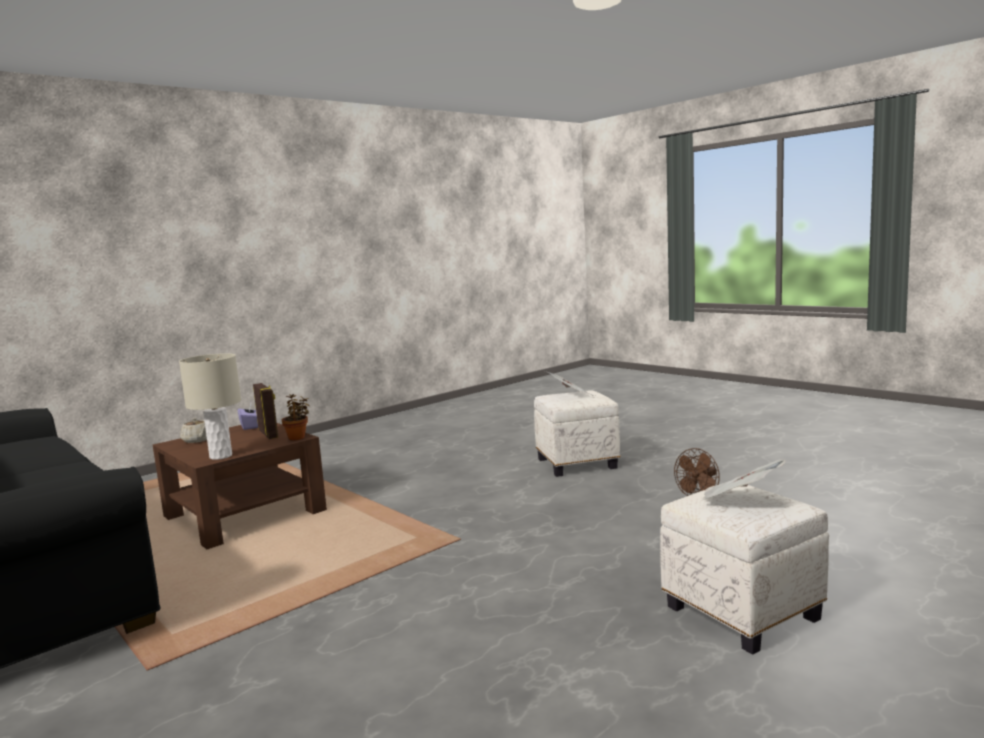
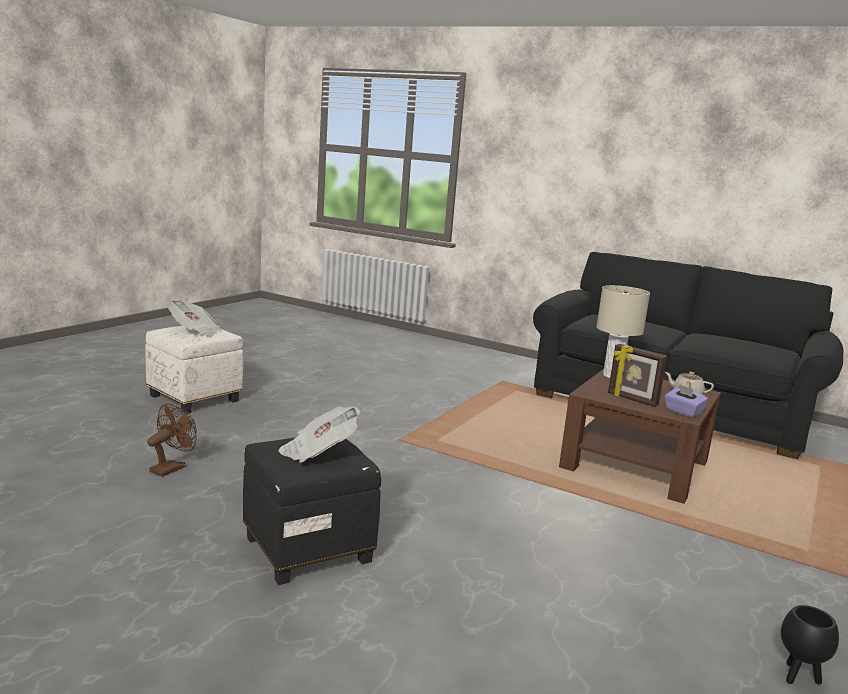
camera: 160 degrees right, 5 degrees up
potted plant [282,394,310,440] -> none
white ottoman [534,390,620,477] -> black ottoman [243,437,381,585]
none -> black planter [781,605,839,685]

